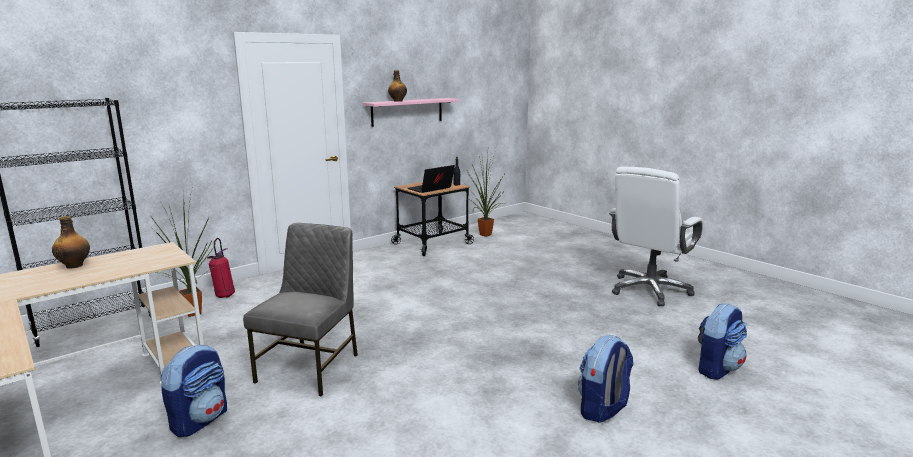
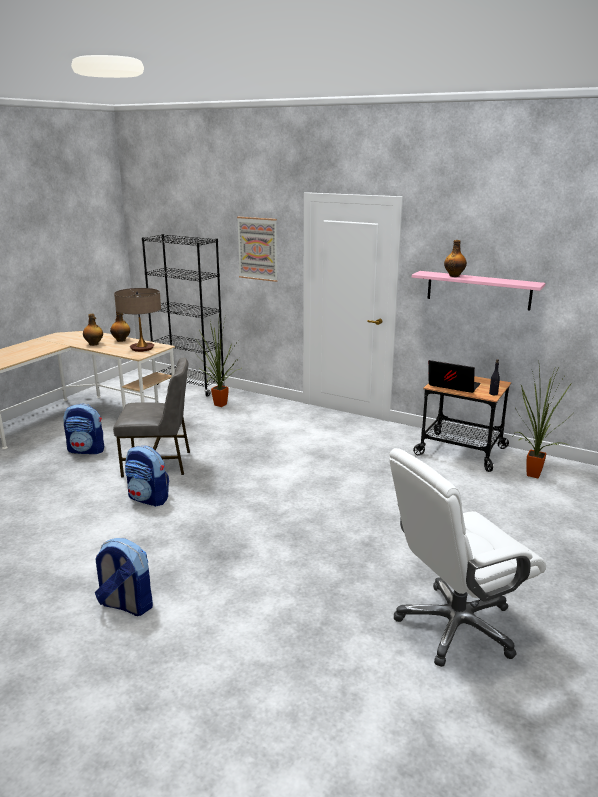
camera: 70 degrees right, 5 degrees up
fire extinguisher [207,238,235,298] -> none
white office chair [609,166,703,306] -> white office chair turned 45 degrees counterclockwise [389,448,546,667]
backpack [698,303,747,380] -> backpack moved to [125,446,169,507]
none -> bottle [83,314,103,346]
none -> table lamp [114,288,161,352]
none -> picture [237,217,278,282]

